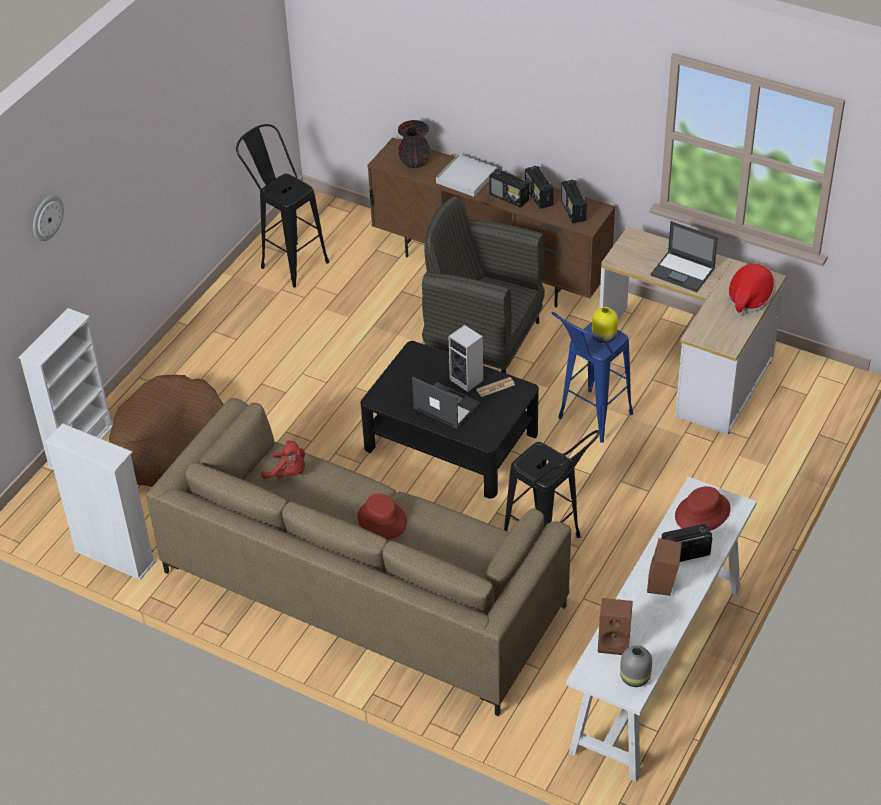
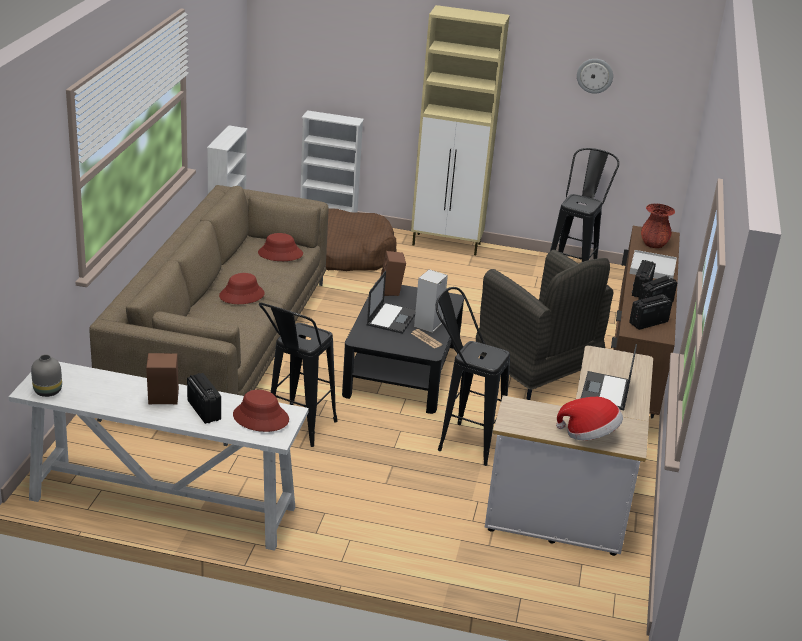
camera: 70 degrees right, 15 degrees down
wall clock [33,195,64,241] -> wall clock moved to [577,59,613,94]
red plush toy [261,440,305,479] -> red hat [258,233,303,261]
black vase [398,120,431,168] -> red vase [641,204,675,248]
grey armchair [422,196,545,373] -> grey armchair turned 135 degrees clockwise [476,250,613,400]
blue stool [552,312,633,443] -> black stool [436,287,510,466]
yellow vase [592,307,618,343] -> none
brown speaker [598,598,633,655] -> brown speaker moved to [381,251,406,296]
none -> beige cabinet [411,5,510,255]

